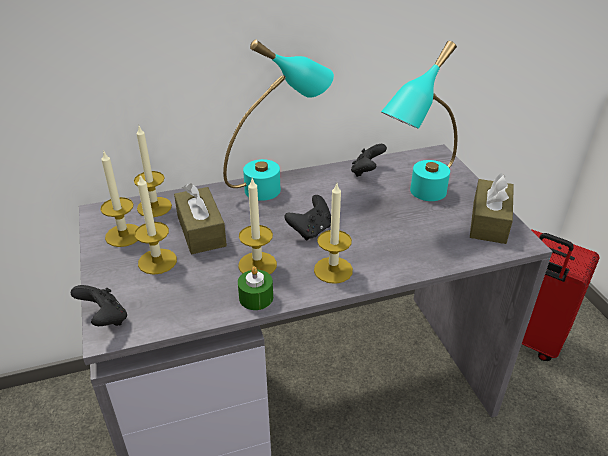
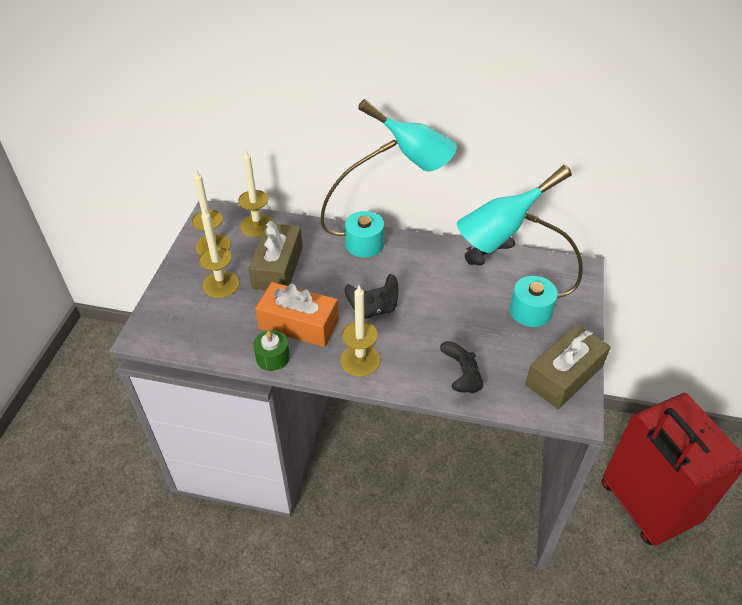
camera: 30 degrees right, 10 degrees up
black game controller [70,285,127,326] -> black game controller moved to [440,341,483,393]
candle [238,179,277,274] -> orange tissue box [255,282,339,347]

